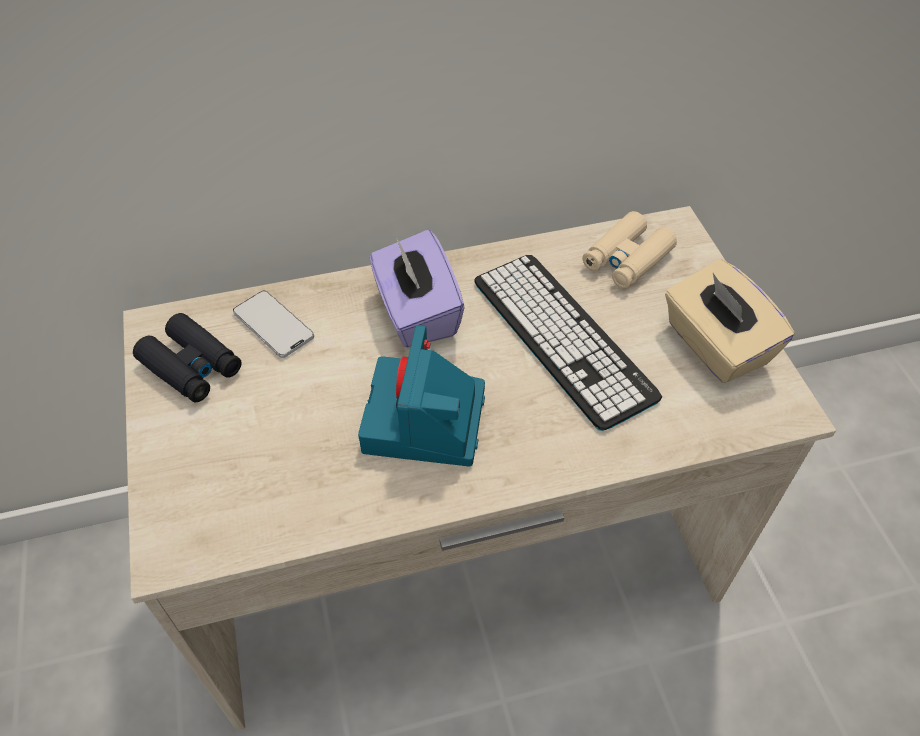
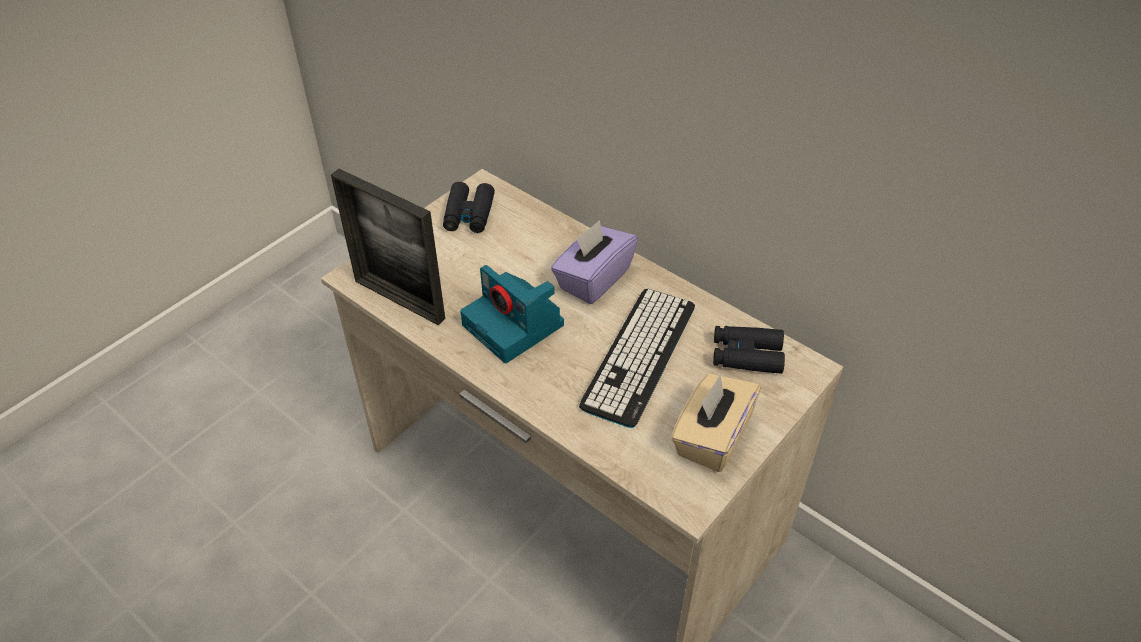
camera: 55 degrees right, 5 degrees down
phone [233,290,314,358] -> none
camera [358,325,485,467] -> camera turned 105 degrees counterclockwise [460,265,564,363]
beige binoculars [583,211,677,289] -> black binoculars [713,326,785,374]
none -> picture frame [331,169,445,325]

